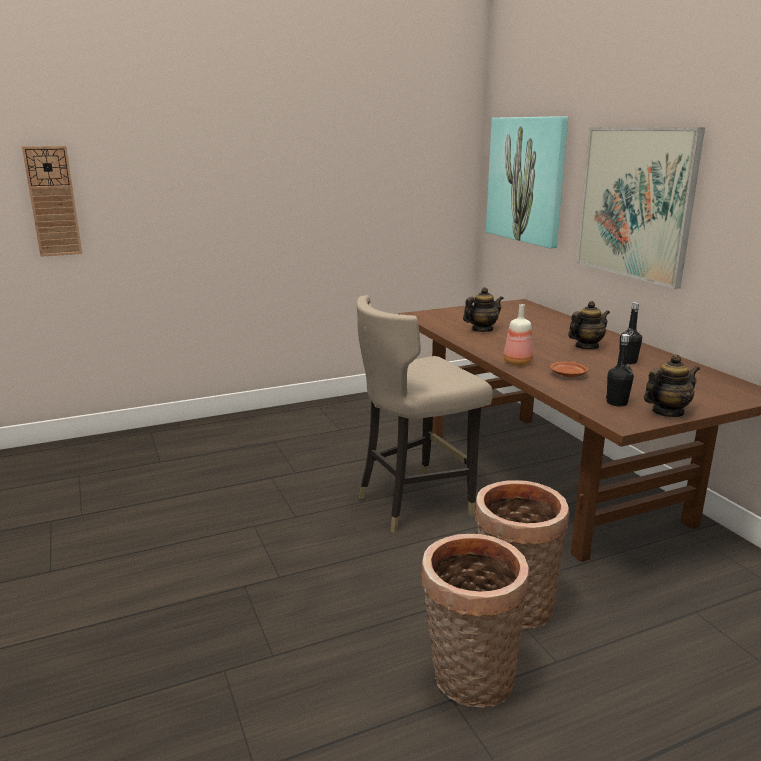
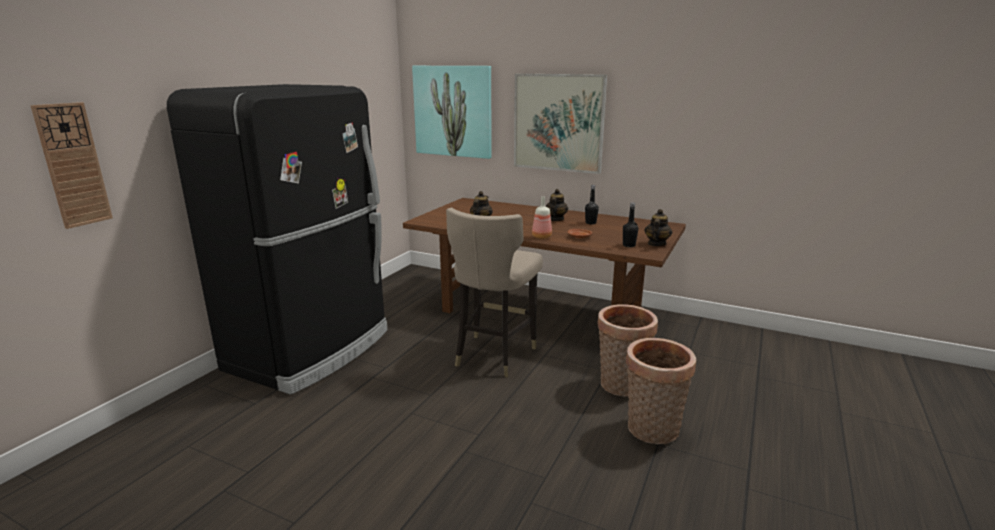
camera: 40 degrees left, 0 degrees up
none -> black fridge [167,84,388,395]

